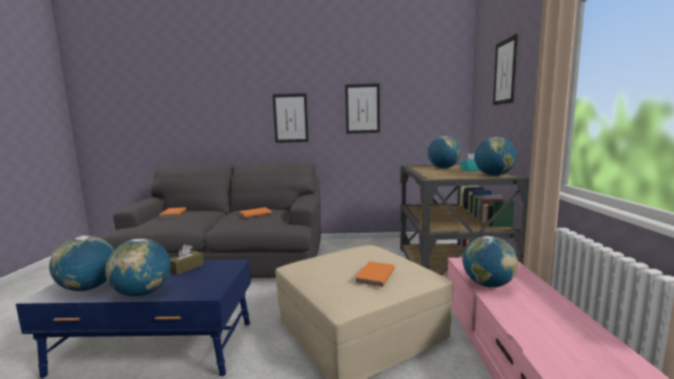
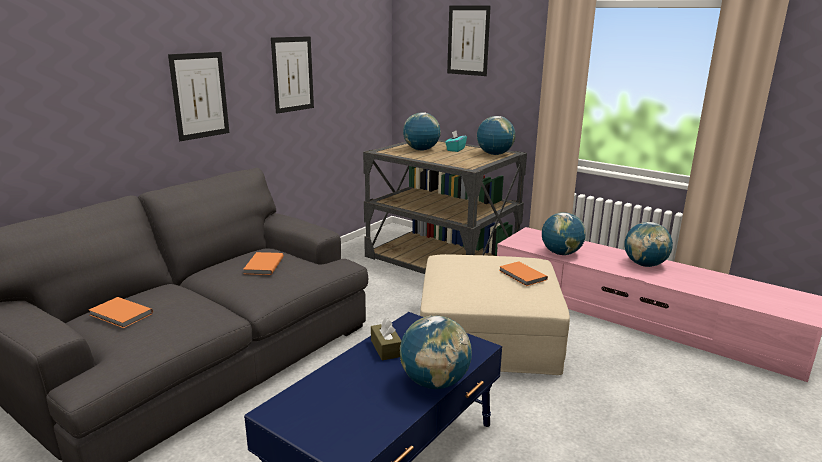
camera: 55 degrees left, 10 degrees up
globe [49,235,114,291] -> globe moved to [624,222,673,267]

